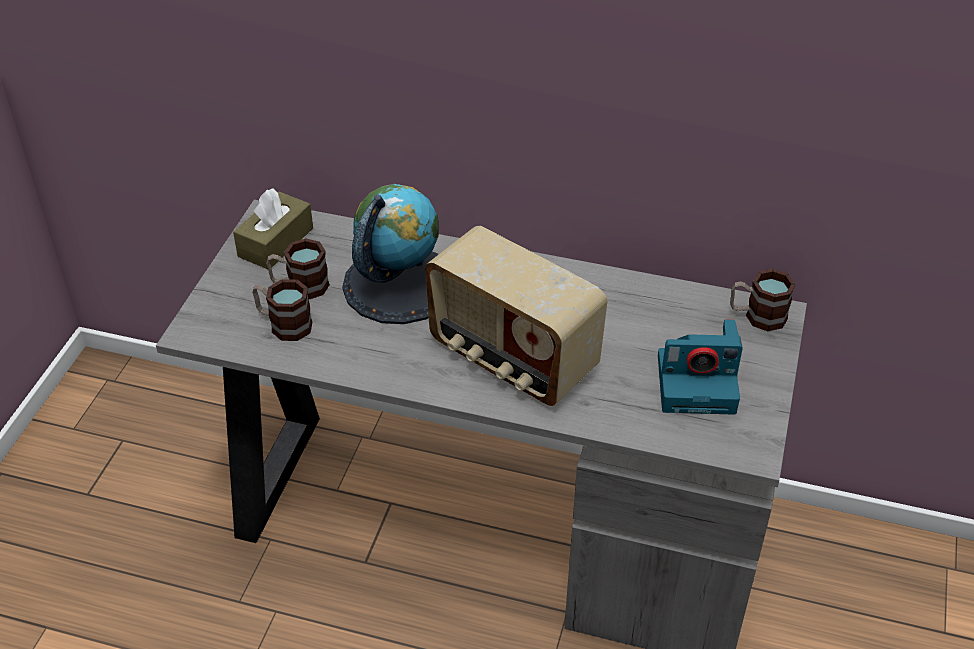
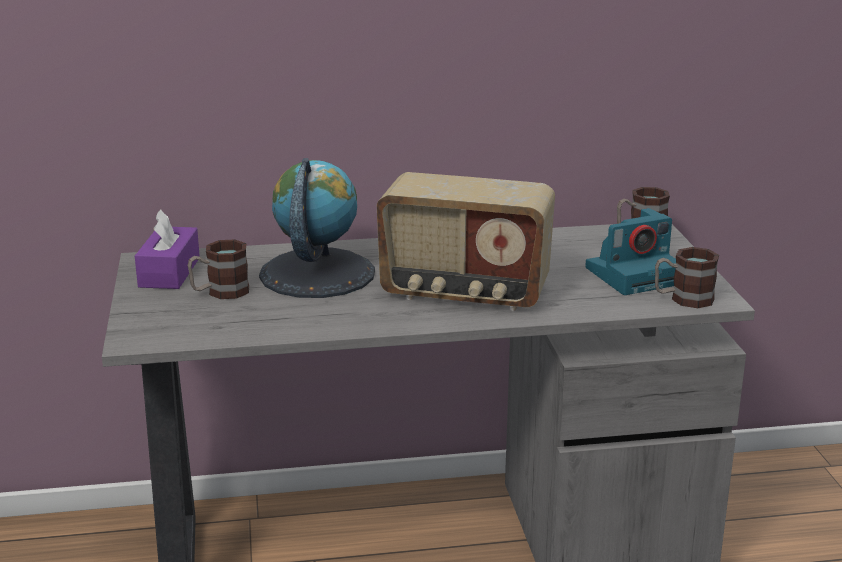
camera: 25 degrees left, 20 degrees down
brown tissue box [233,188,313,269] -> purple tissue box [135,209,200,289]
mug [252,279,312,341] -> mug moved to [655,247,719,308]

